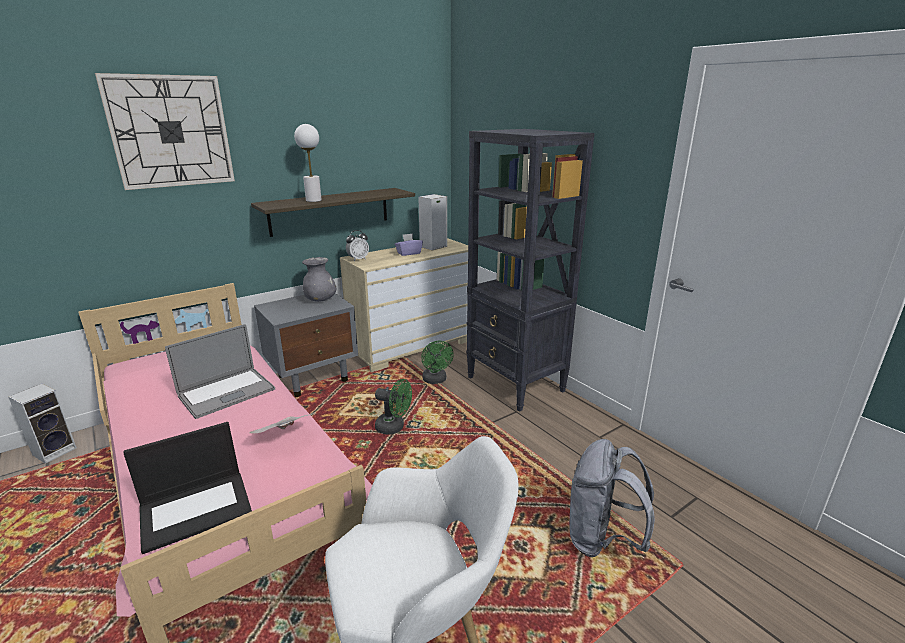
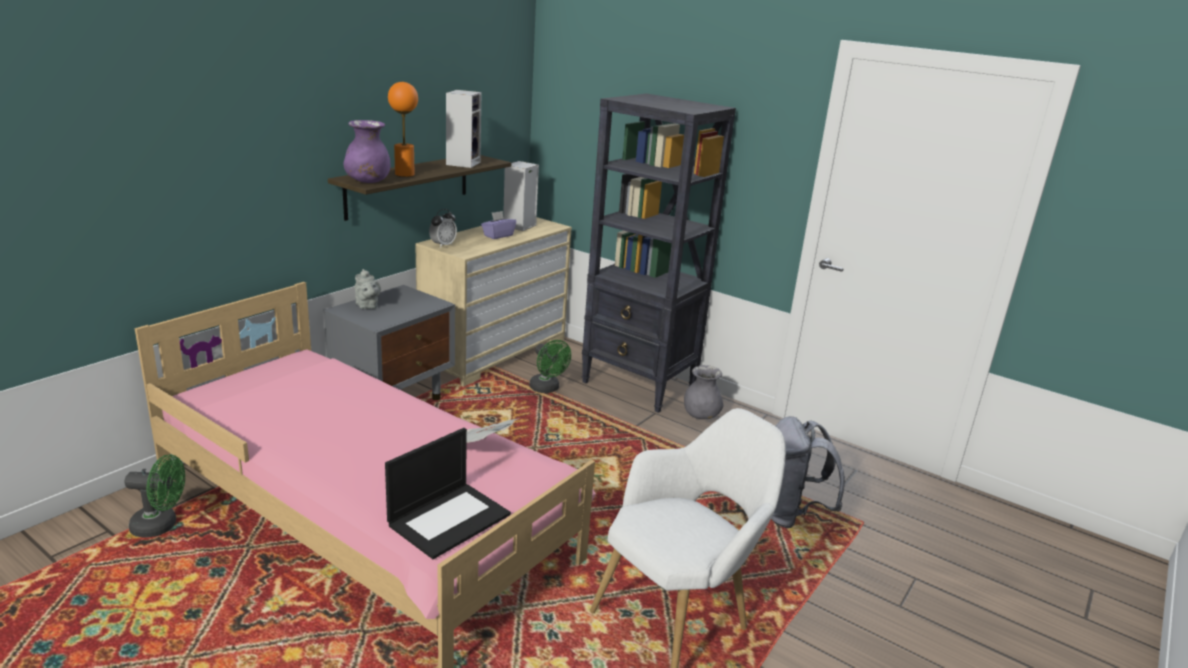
camera: 20 degrees left, 0 degrees up
speaker [9,384,77,464] -> speaker moved to [446,90,481,168]
wall clock [95,73,235,190] -> none
laptop [165,324,275,419] -> none
white table lamp [294,124,322,202] -> orange table lamp [388,82,418,177]
grey vase [302,257,336,302] -> grey vase moved to [684,365,723,419]
green fan [375,379,412,434] -> green fan moved to [124,454,185,537]
none -> purple vase [343,120,390,183]
none -> grey teapot [355,269,381,309]

